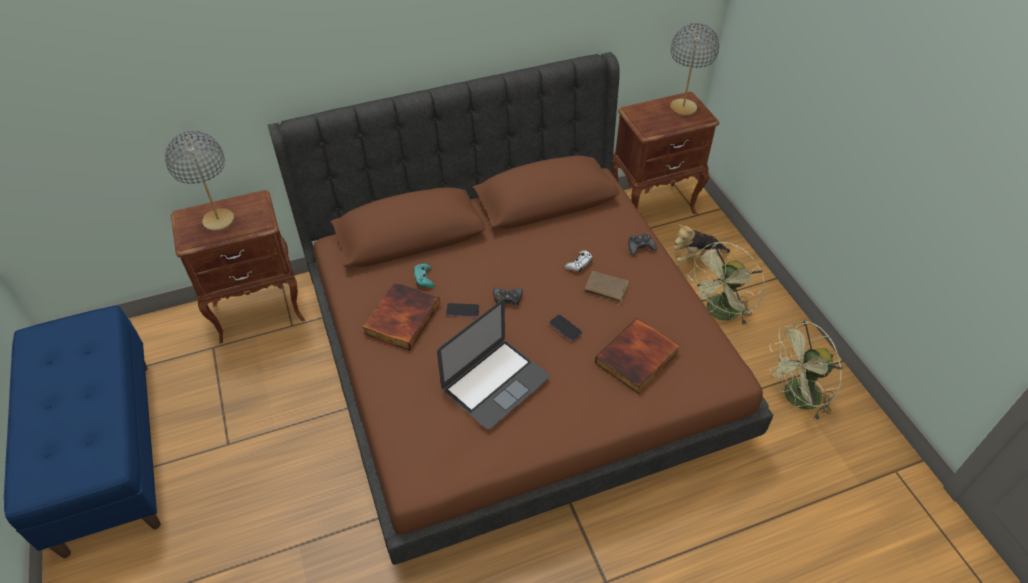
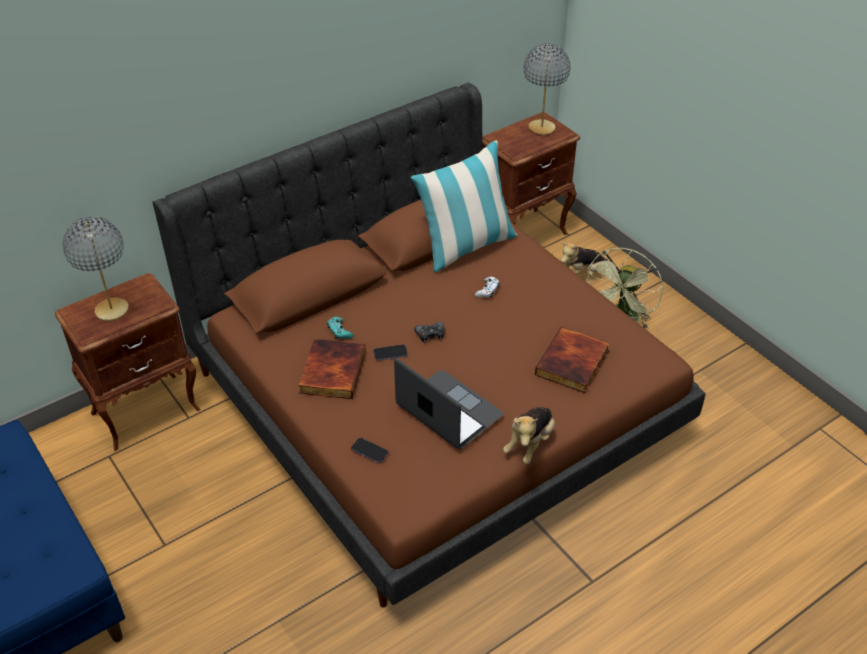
camera: 15 degrees left, 5 degrees down
laptop [437,300,550,429] -> laptop turned 75 degrees counterclockwise [394,358,503,449]
phone [549,315,582,341] -> phone moved to [351,438,388,463]
brown book [585,271,629,306] -> none
black game controller [628,234,657,255] -> none
green fan [769,321,842,421] -> none
none -> pillow [410,141,517,272]
none -> plush toy [503,407,555,464]

